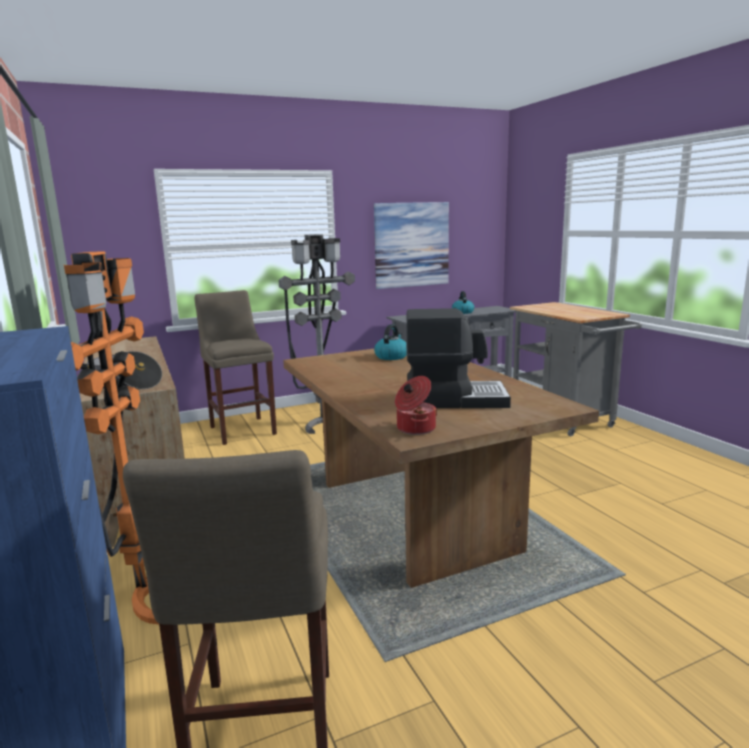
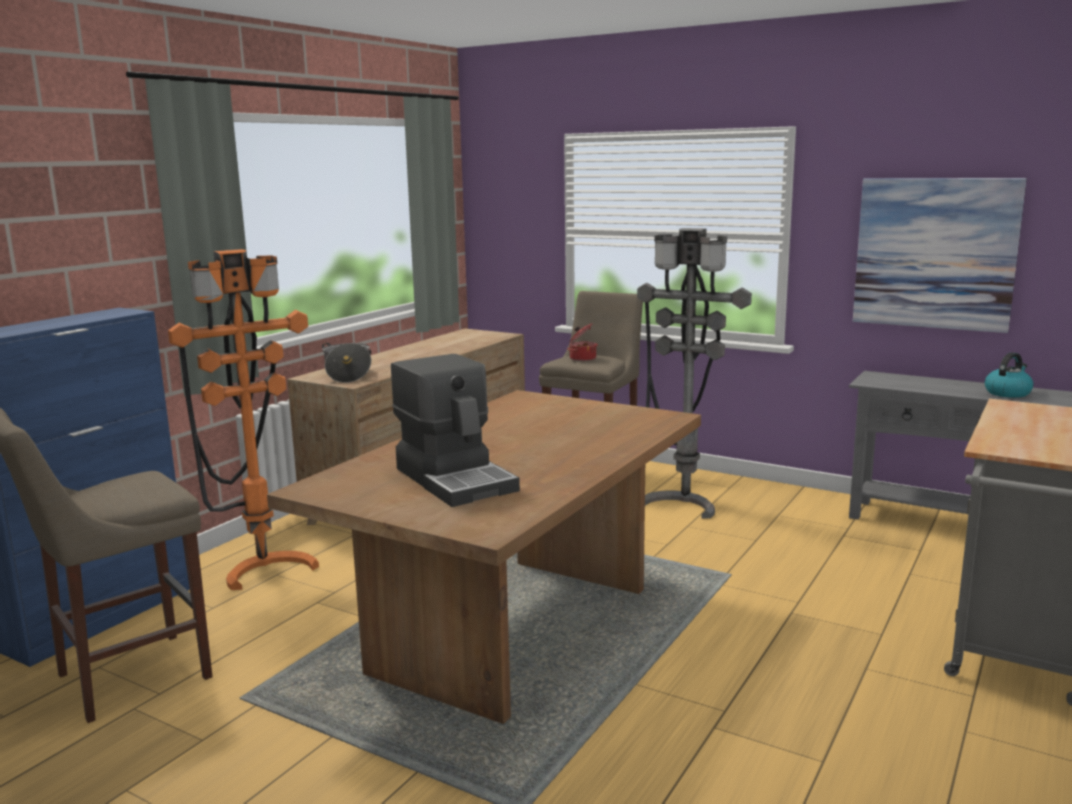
camera: 55 degrees right, 0 degrees up
kettle [374,324,407,360] -> none
cooking pot [395,376,437,435] -> cooking pot moved to [567,323,598,361]

